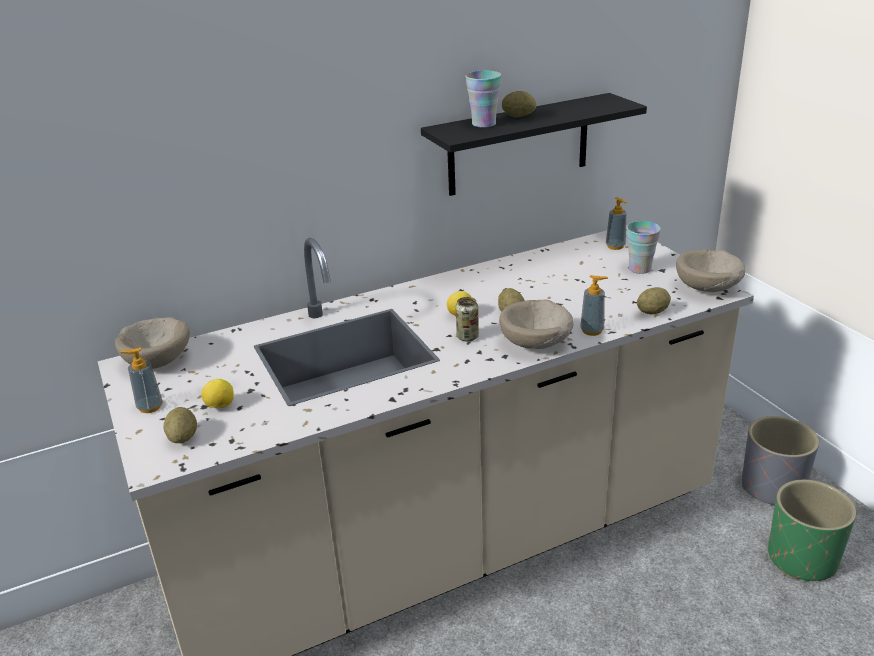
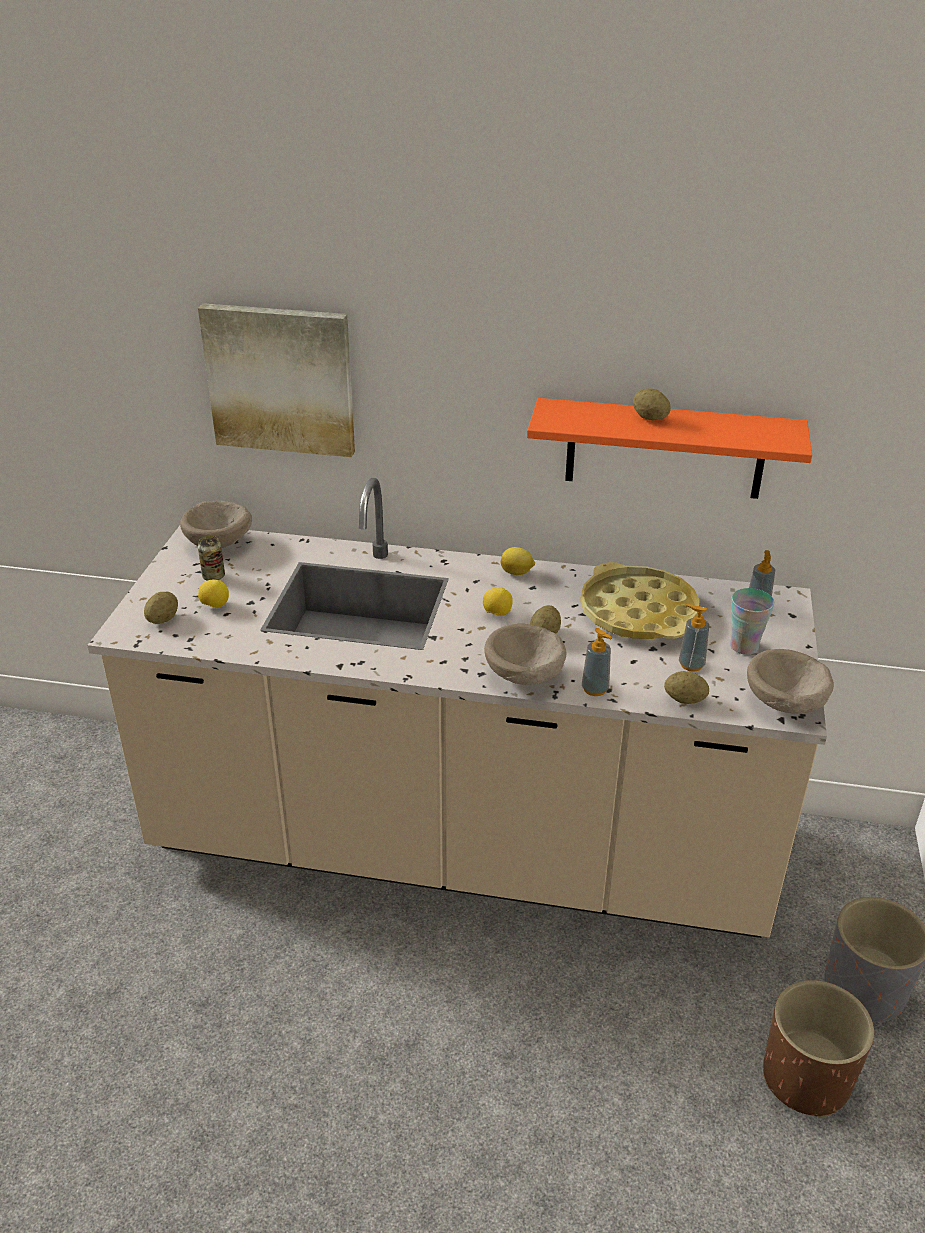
camera: 35 degrees right, 5 degrees up
soap dispenser [120,348,163,413] -> soap dispenser moved to [679,604,709,672]
black shelf [421,93,647,196] -> orange shelf [527,398,812,499]
can [456,297,479,342] -> can moved to [198,536,225,581]
cup [466,71,501,128] -> none
green planter [768,480,856,581] -> brown planter [763,980,874,1118]
none -> picture [198,303,355,457]
none -> lemon [501,547,535,575]
none -> yellow tray [580,562,700,639]

